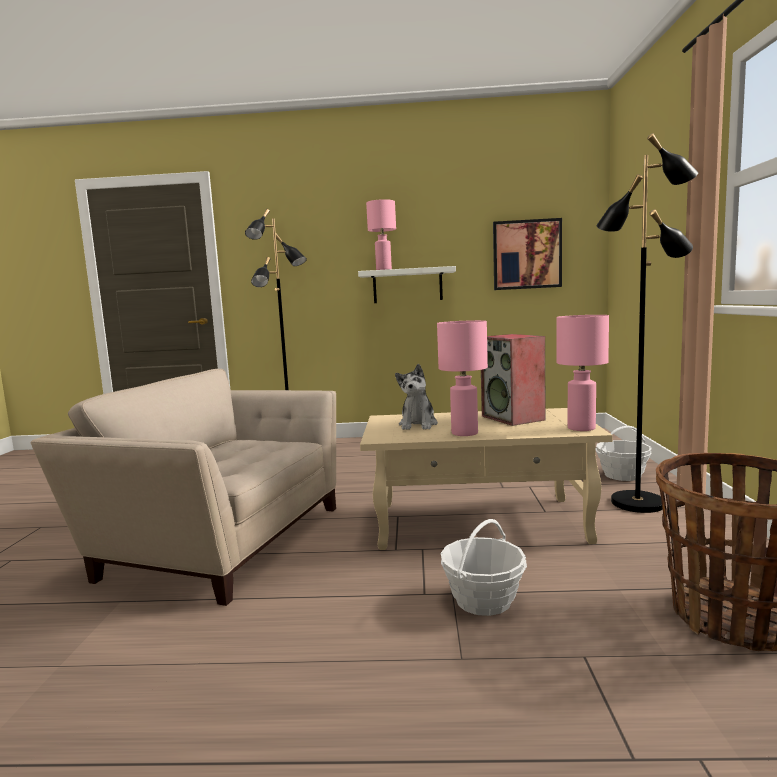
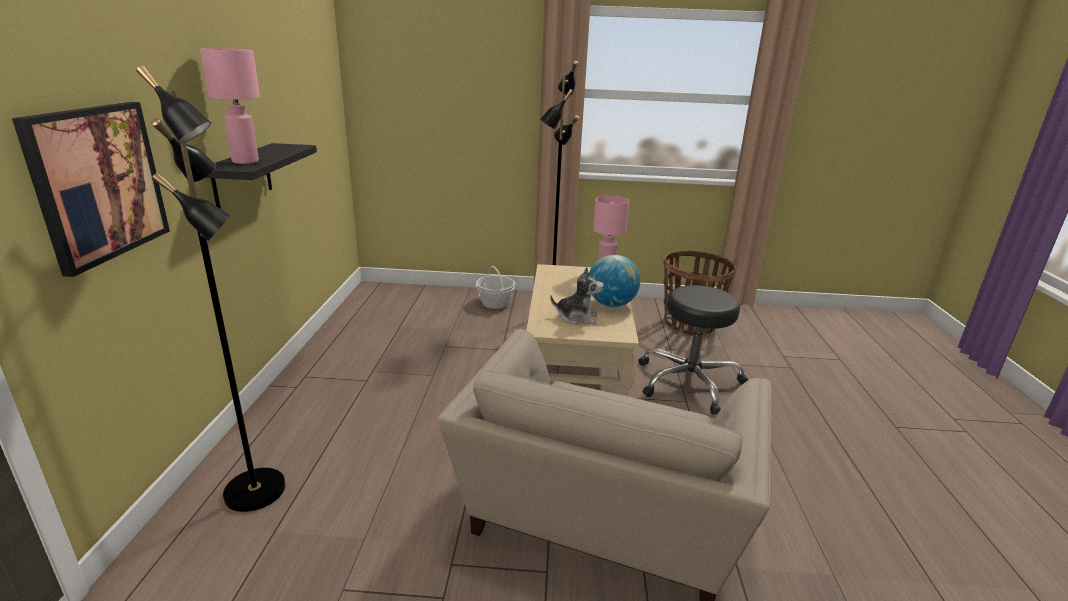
camera: 90 degrees left, 15 degrees up
white shelf [358,266,456,303] -> black shelf [206,143,317,209]
pink table lamp [437,320,488,436] -> globe [589,255,640,307]
basket [441,519,527,616] -> black stool [638,285,748,415]
speaker [481,334,545,426] -> none
picture [493,218,562,290] -> picture moved to [12,102,170,277]

